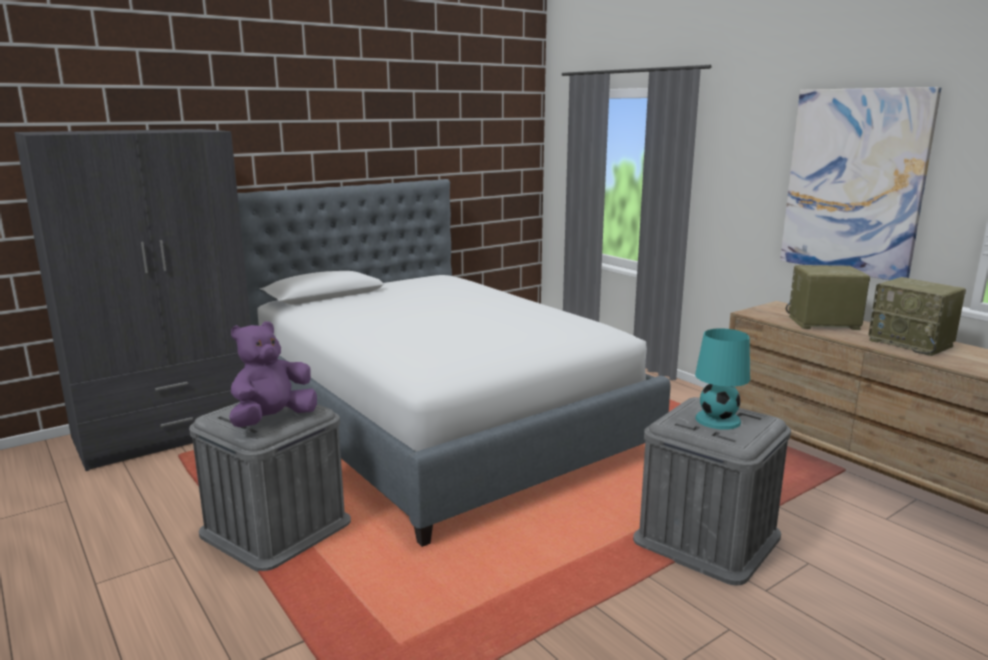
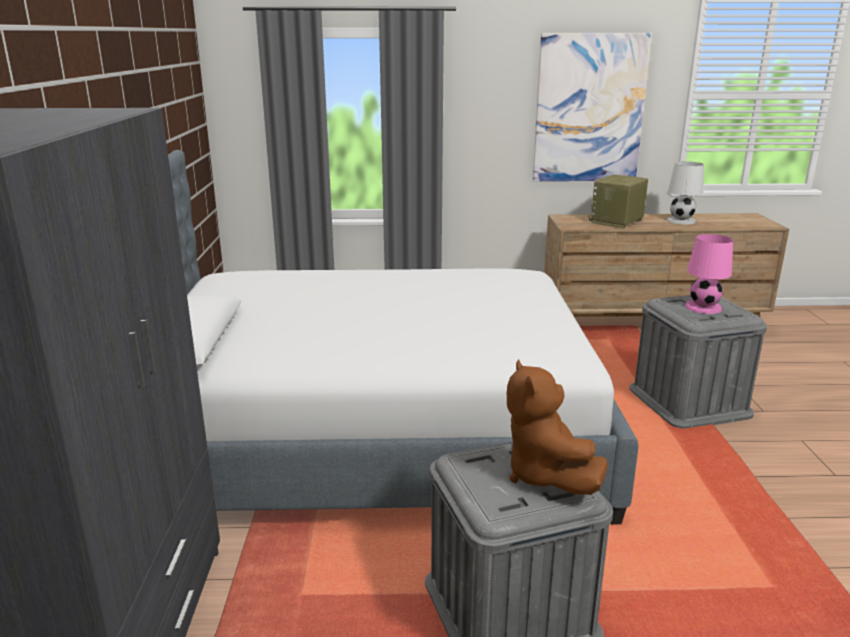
camera: 55 degrees left, 5 degrees up
purple plush toy [229,321,317,427] -> brown plush toy [507,359,608,495]
turquoise table lamp [695,328,750,430] -> pink table lamp [685,234,733,314]
radio [868,277,966,356] -> white table lamp [667,161,704,224]

